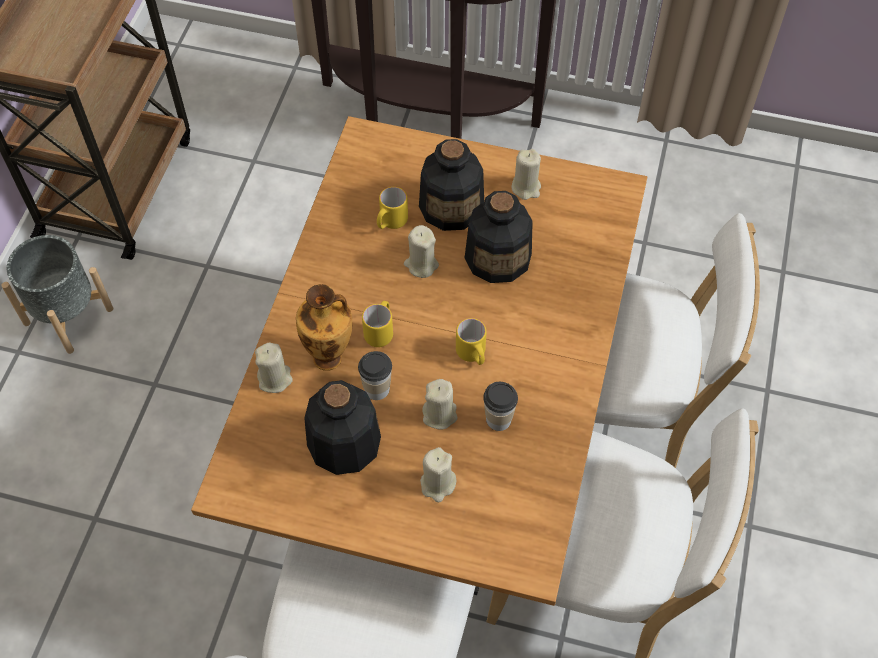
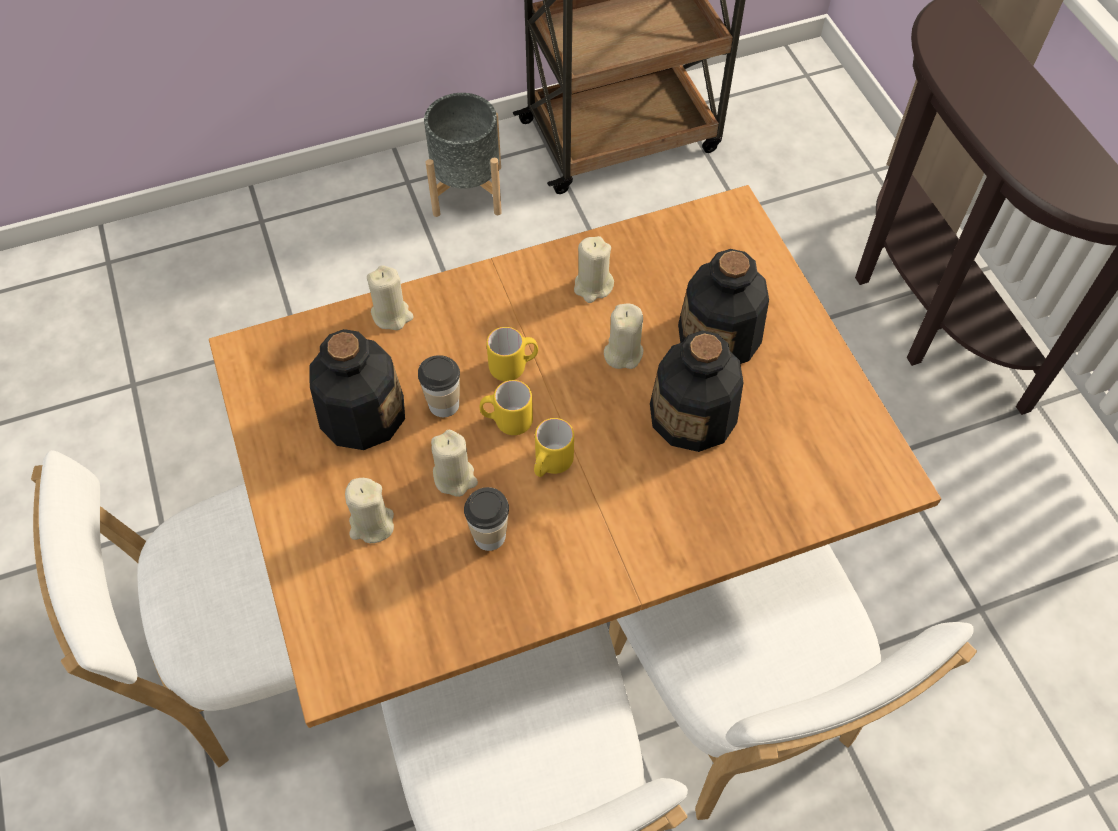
camera: 55 degrees right, 0 degrees up
vase [296,284,352,371] -> none
yellow mug [377,187,408,229] -> yellow mug moved to [479,380,533,435]
beige candle [511,149,541,200] -> beige candle moved to [574,236,614,303]

